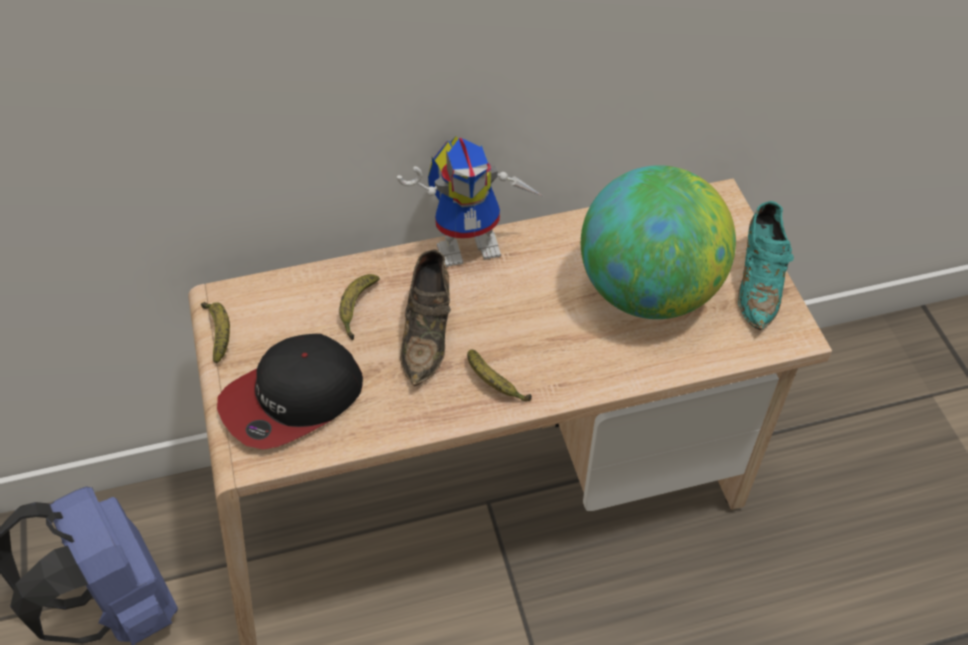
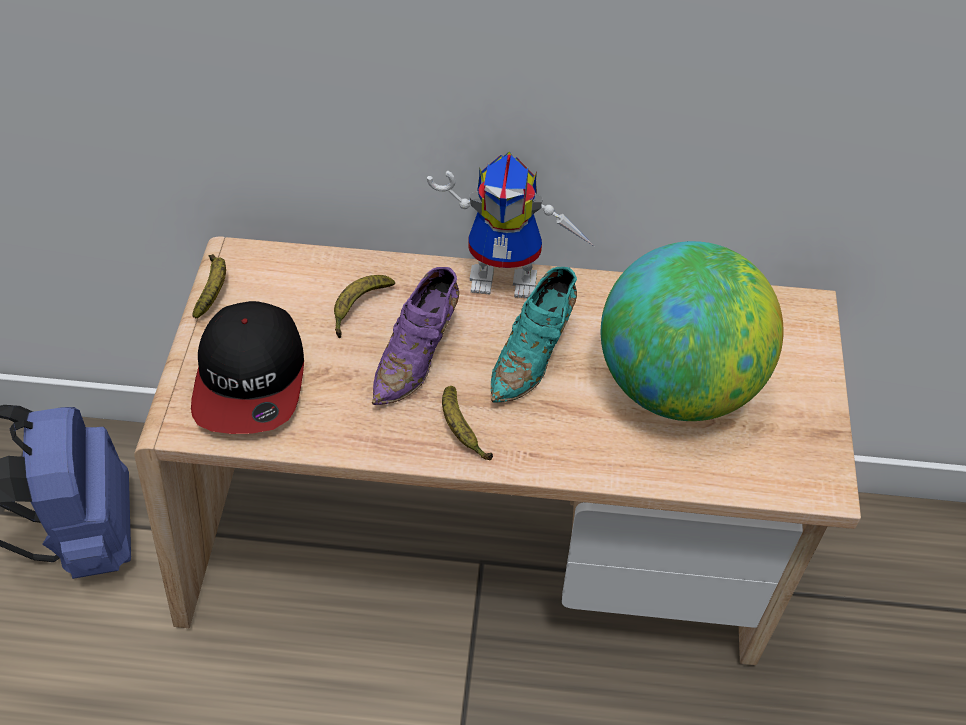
camera: 20 degrees right, 0 degrees up
cap [217,334,363,449] -> cap turned 75 degrees counterclockwise [191,301,304,434]
brown shoe [400,250,451,386] -> purple shoe [372,267,459,405]
turquoise shoe [738,201,794,330] -> turquoise shoe moved to [491,267,577,402]

